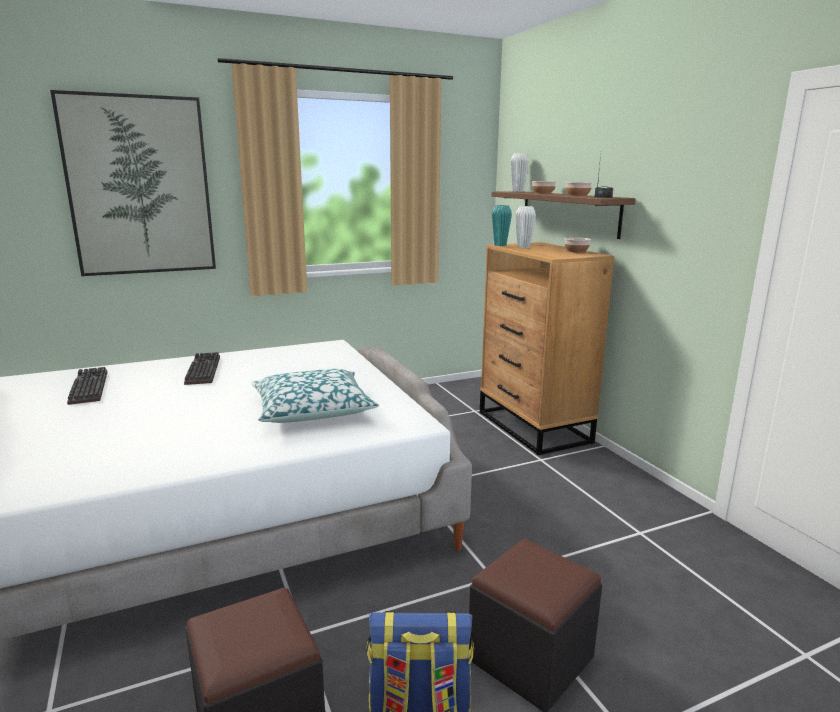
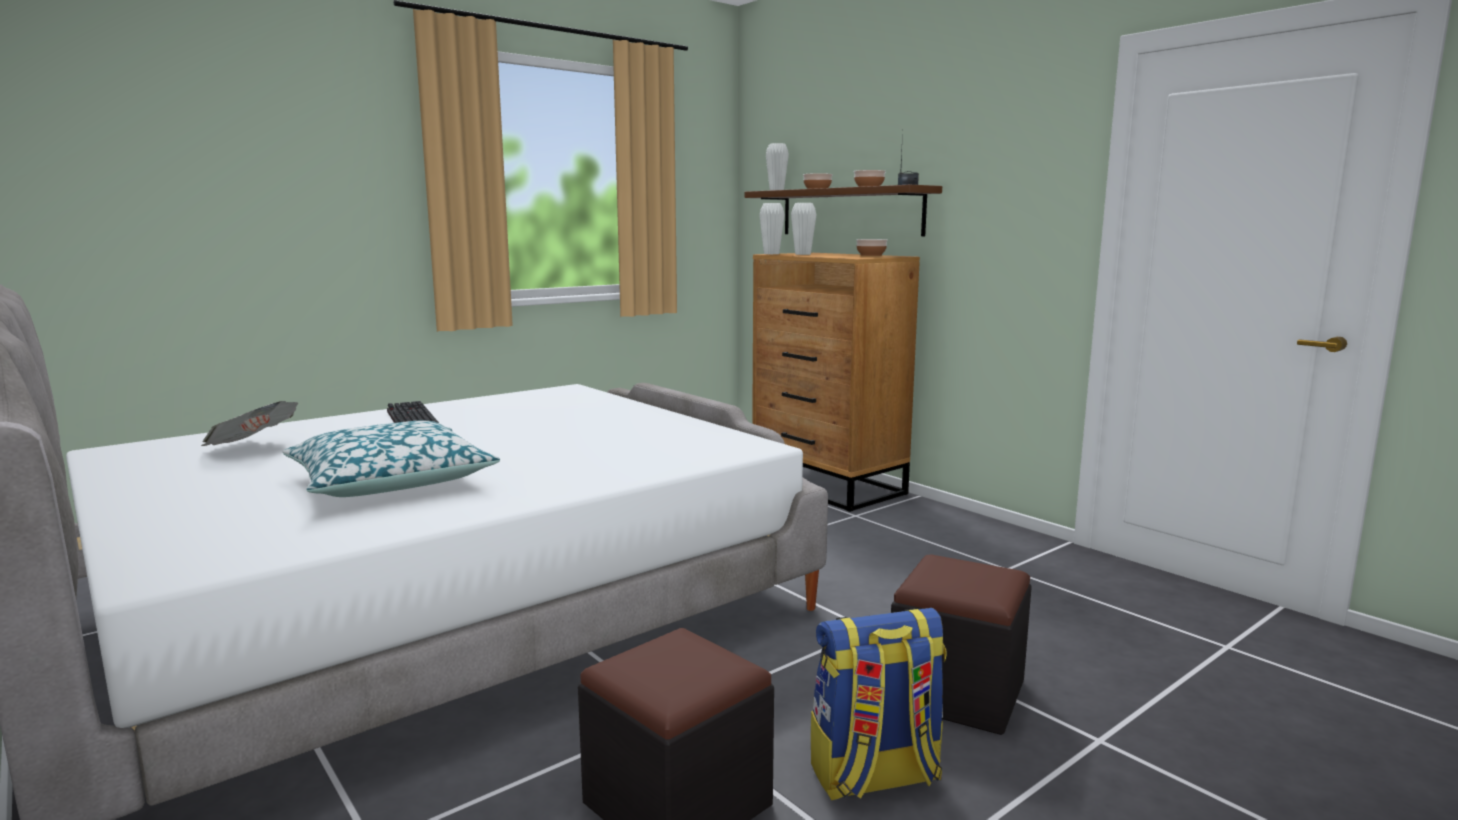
camera: 15 degrees left, 5 degrees down
picture [50,90,216,276] -> none
keyboard [67,367,107,405] -> newspaper [201,401,298,446]
pillow [251,369,379,423] -> pillow moved to [282,421,500,497]
turquoise vase [492,205,512,246] -> white vase [759,203,785,254]

